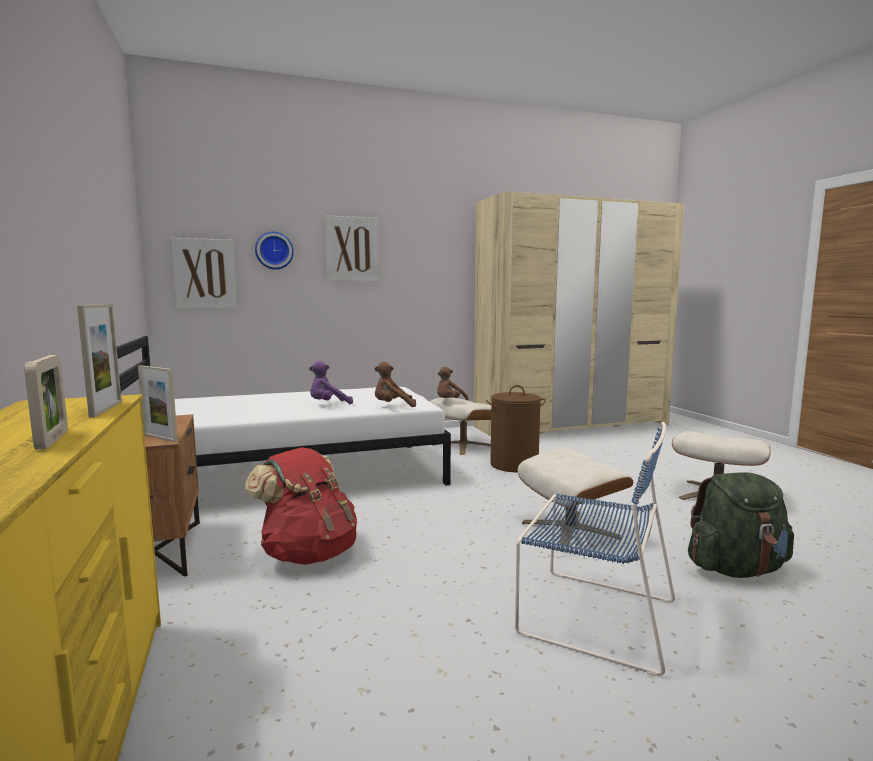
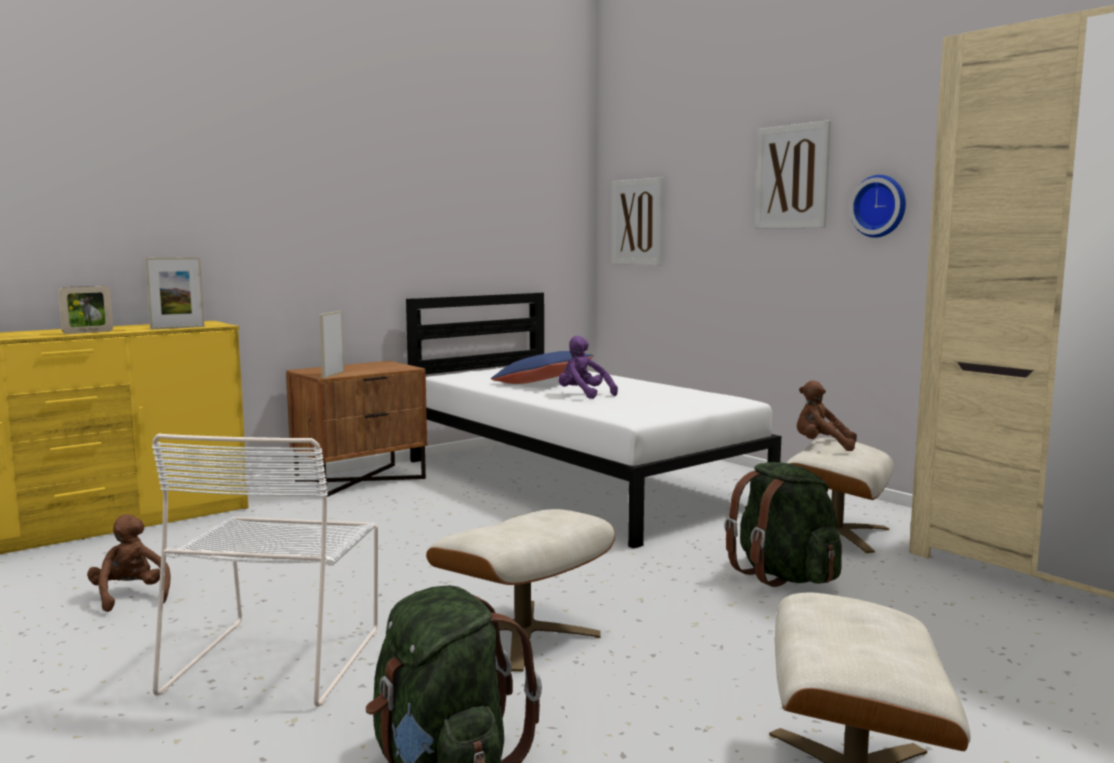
camera: 70 degrees right, 0 degrees up
red backpack [245,447,357,565] -> none
wall clock [255,232,294,270] -> wall clock moved to [849,175,906,238]
brown plush toy [374,361,416,407] -> brown plush toy moved to [87,514,171,612]
brown laundry basket [486,385,546,472] -> green backpack [724,462,842,587]
blue chair [515,422,675,676] -> white chair [152,433,378,707]
none -> blue pillow [491,351,594,384]

